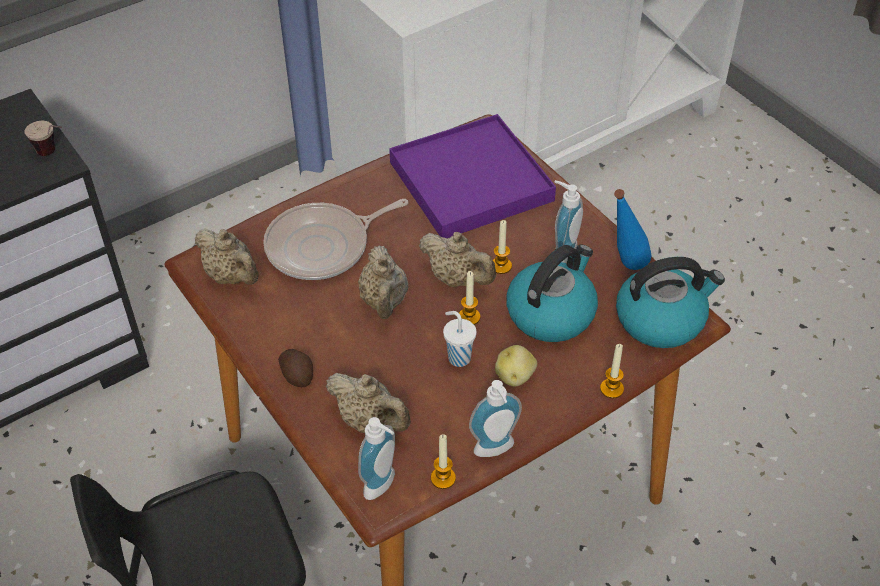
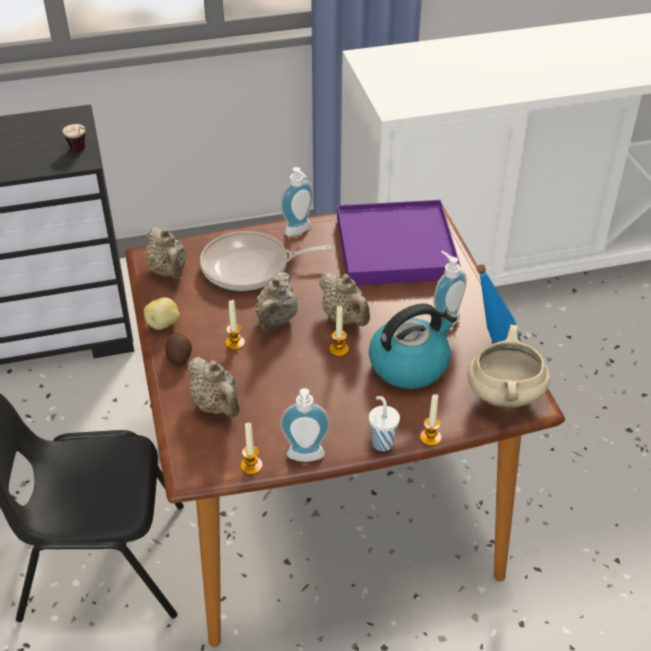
camera: 20 degrees right, 5 degrees down
soap dispenser [358,417,395,500] -> soap dispenser moved to [281,167,314,236]
white cup [443,311,477,367] -> white cup moved to [369,396,400,451]
candle [493,220,512,274] -> candle moved to [225,300,245,350]
potato [495,345,537,387] -> potato moved to [144,297,180,330]
kettle [616,257,725,348] -> beige cooking pot [468,325,550,408]

